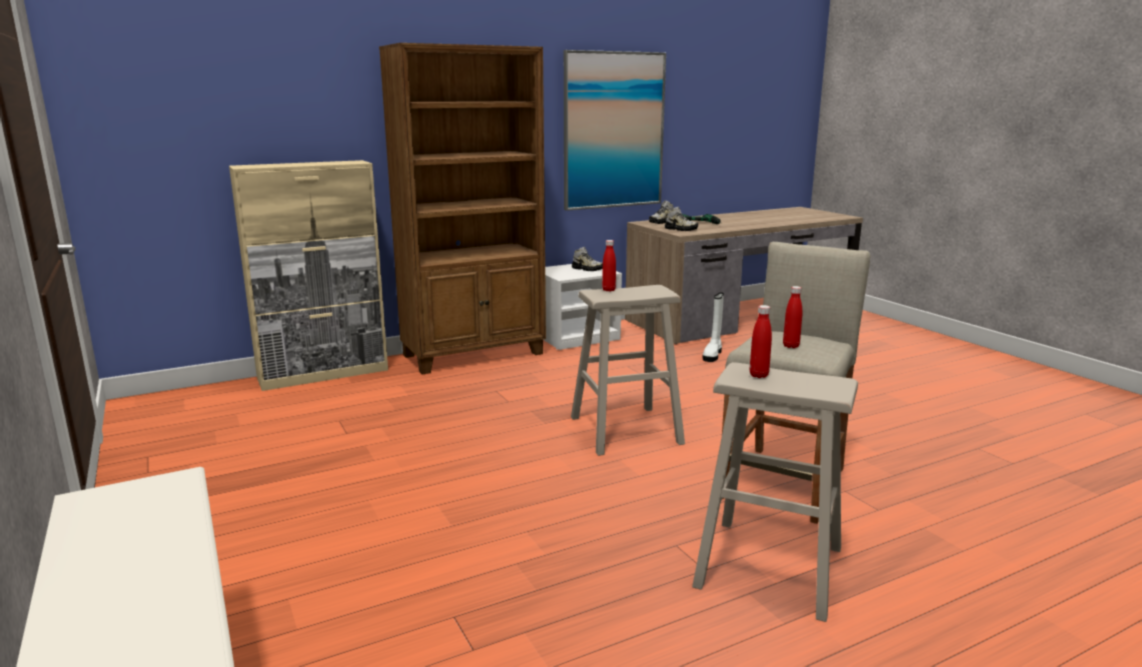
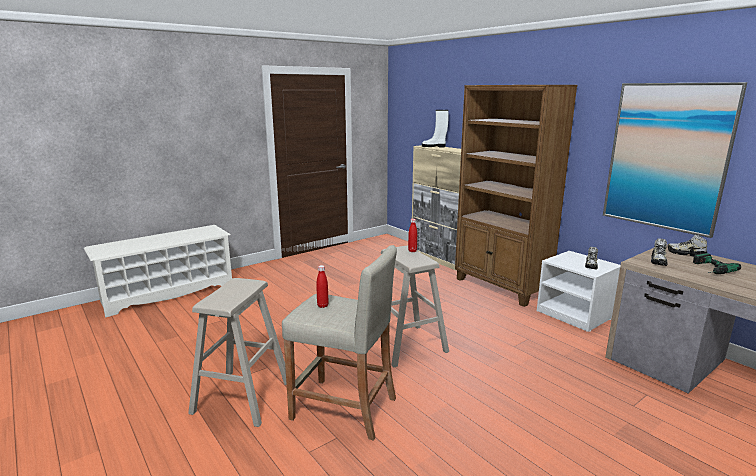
camera: 80 degrees right, 0 degrees up
white boot [703,293,724,362] -> white boot moved to [422,110,448,147]
red bottle [750,305,772,378] -> none

